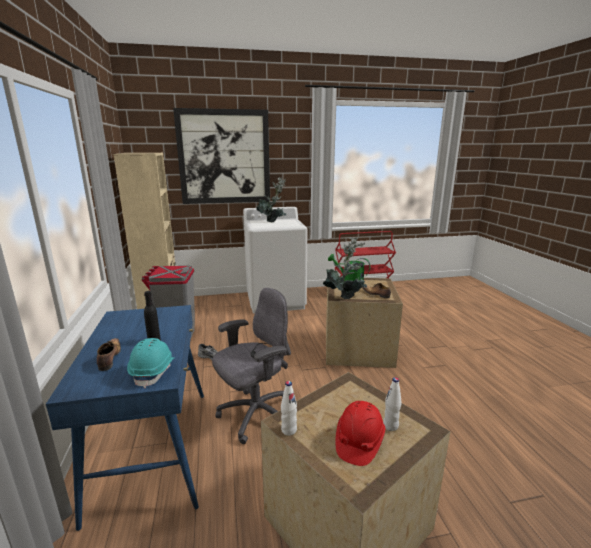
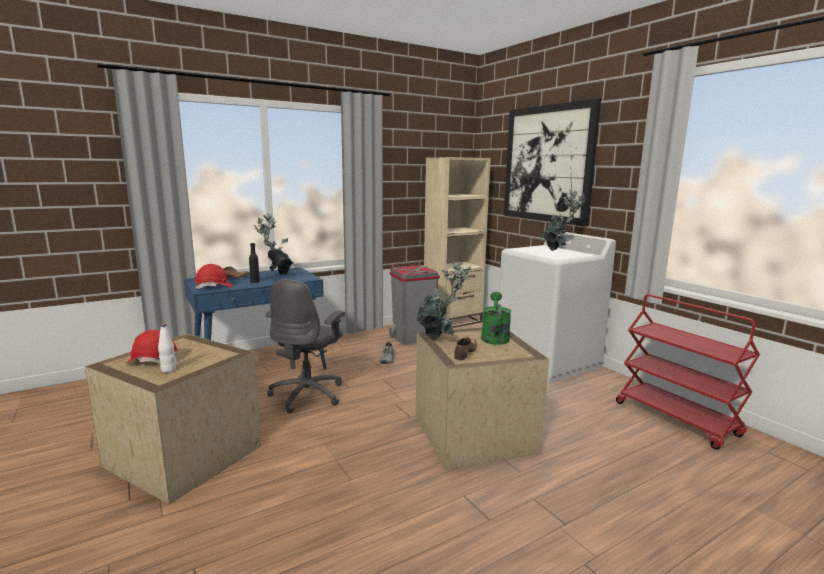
camera: 70 degrees right, 5 degrees down
turquoise hard hat [127,338,174,388] -> red hard hat [194,264,233,289]
grey office chair [212,288,291,444] -> grey office chair turned 75 degrees clockwise [266,279,345,413]
white bottle [281,381,297,436] -> none
none -> potted plant [254,213,294,275]

